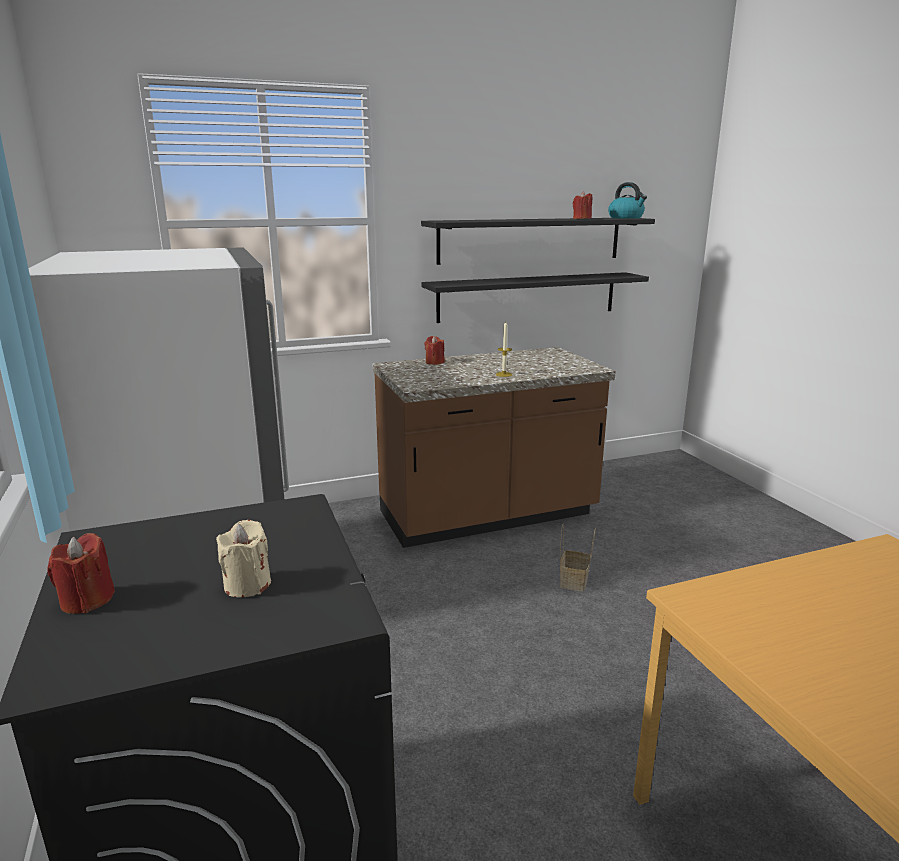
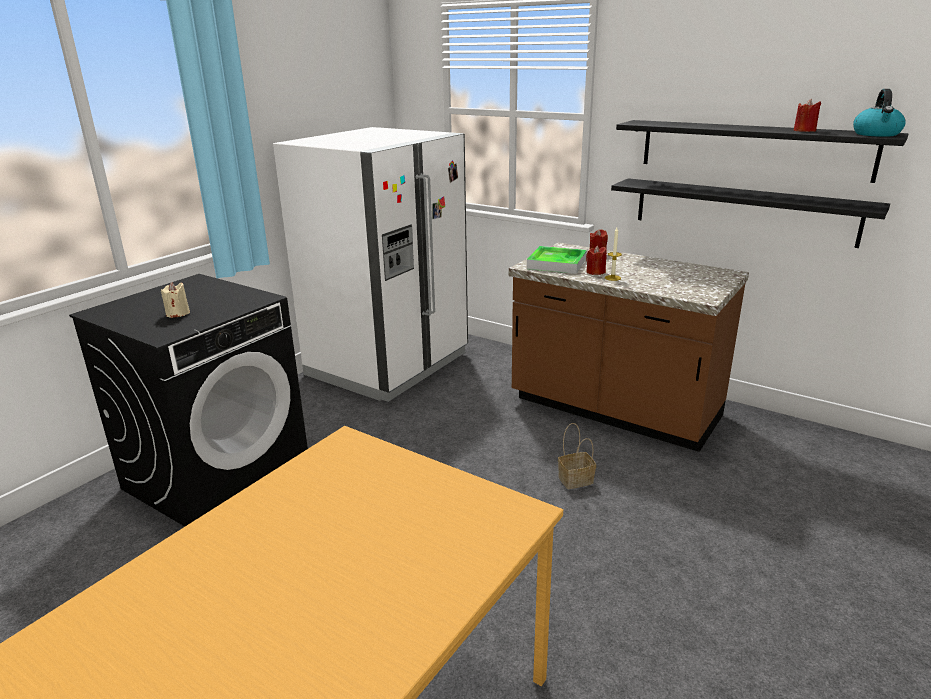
camera: 55 degrees right, 5 degrees up
red candle [47,533,115,614] -> red candle moved to [586,245,607,275]
none -> tray [527,246,587,274]

